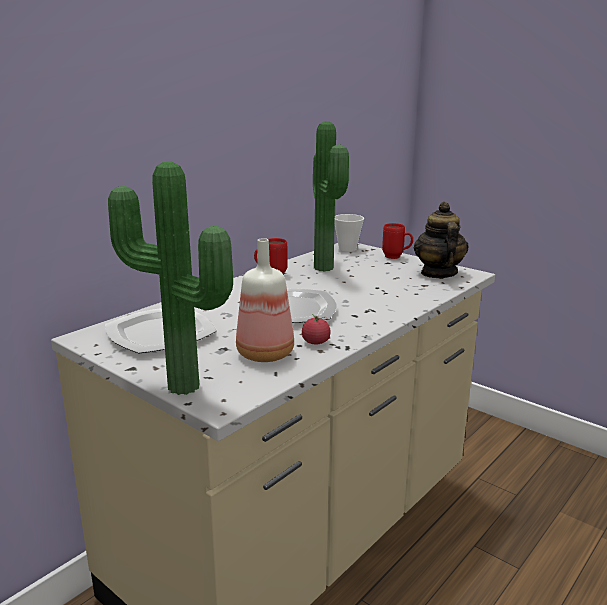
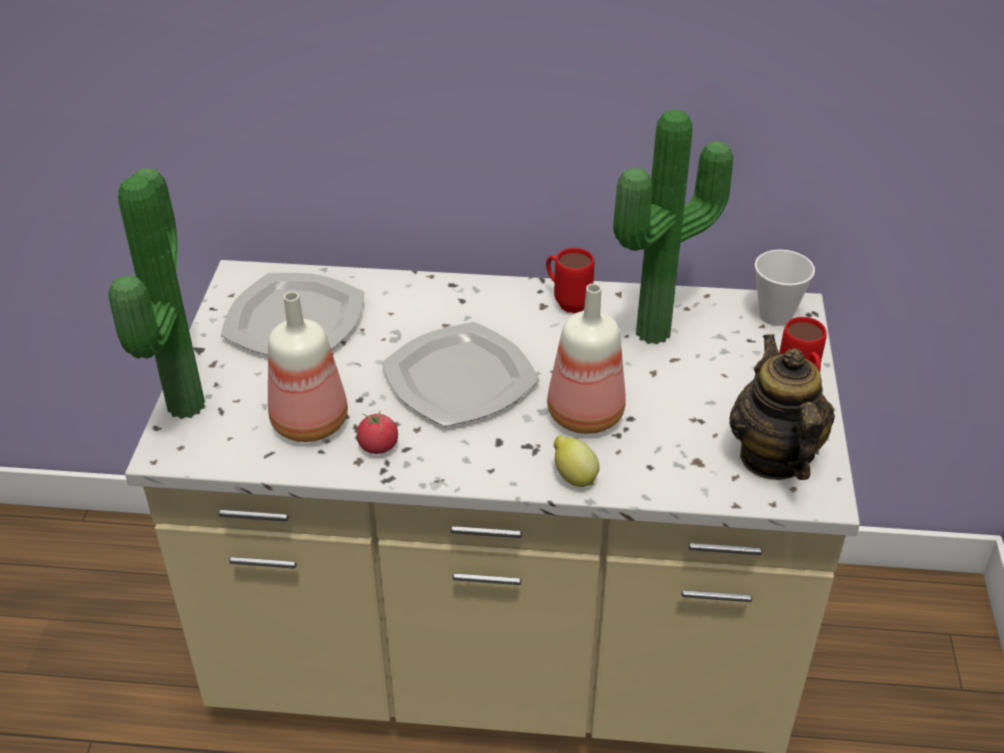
camera: 55 degrees right, 20 degrees up
teapot [414,202,469,278] -> teapot turned 60 degrees counterclockwise [729,334,835,480]
none -> bottle [547,284,626,434]
none -> lemon [554,435,600,487]

